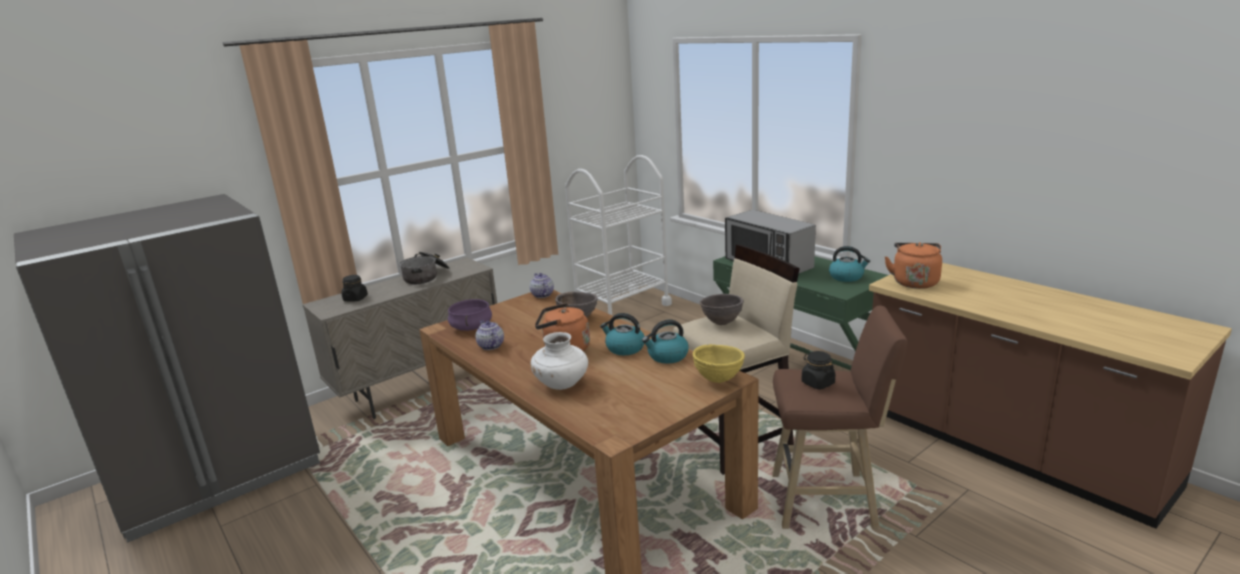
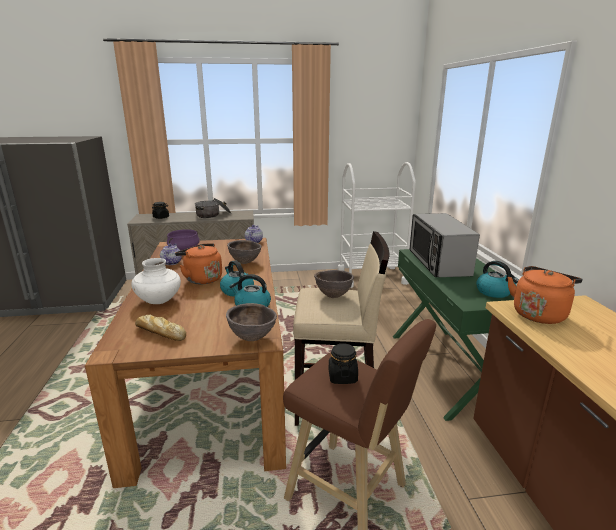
camera: 30 degrees right, 0 degrees up
yellow bowl [693,344,745,383] -> brown bowl [226,303,277,341]
none -> bread [135,314,186,341]

